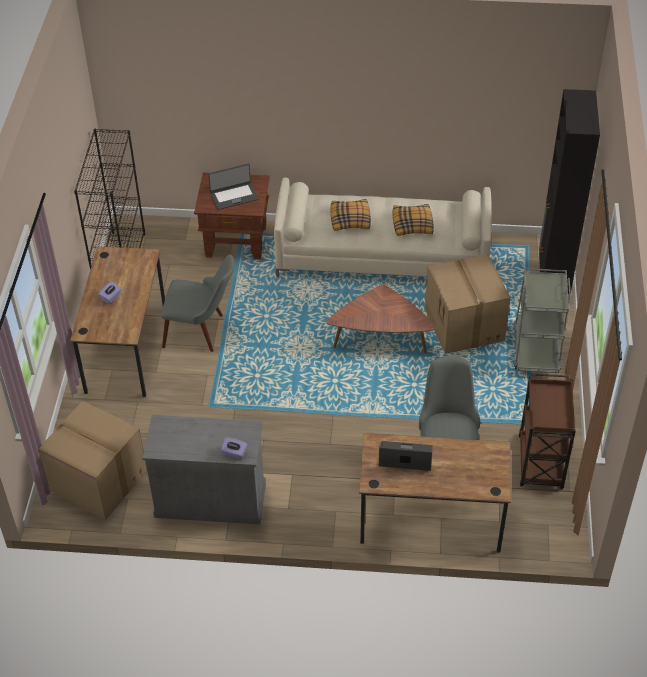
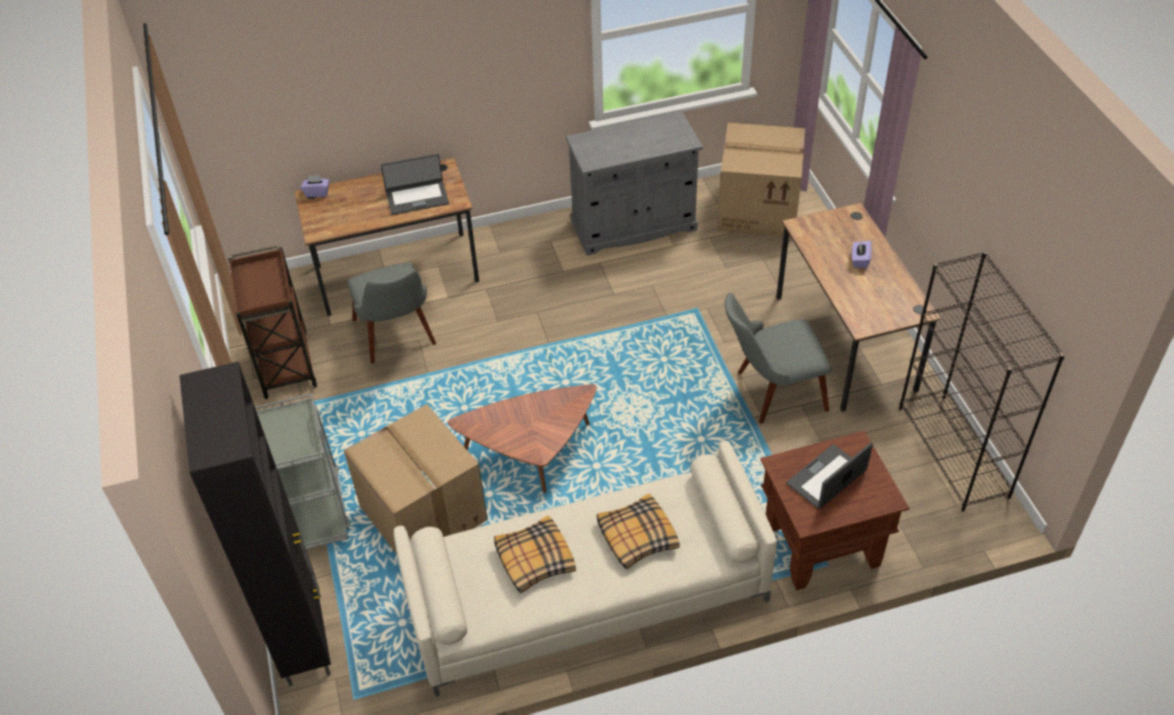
camera: 160 degrees right, 0 degrees up
purple tissue box [221,437,247,459] -> purple tissue box moved to [301,175,329,197]

